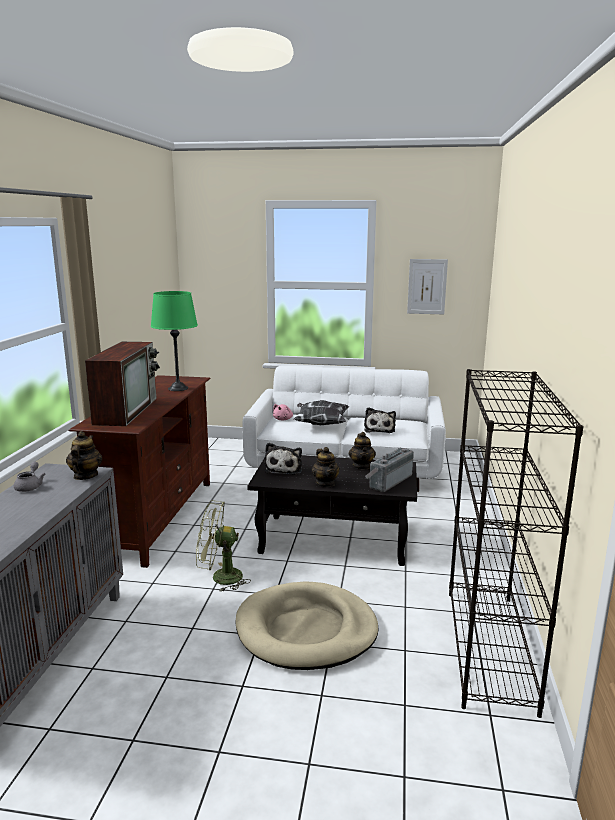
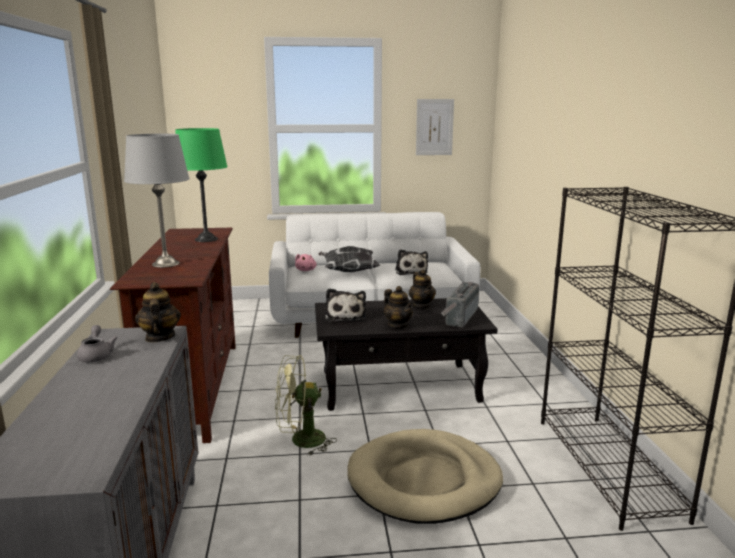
camera: 15 degrees left, 0 degrees up
television [85,342,160,426] -> grey table lamp [124,134,190,268]

